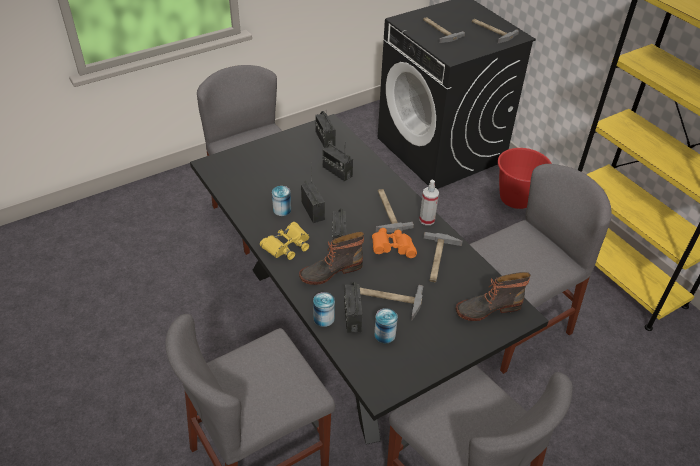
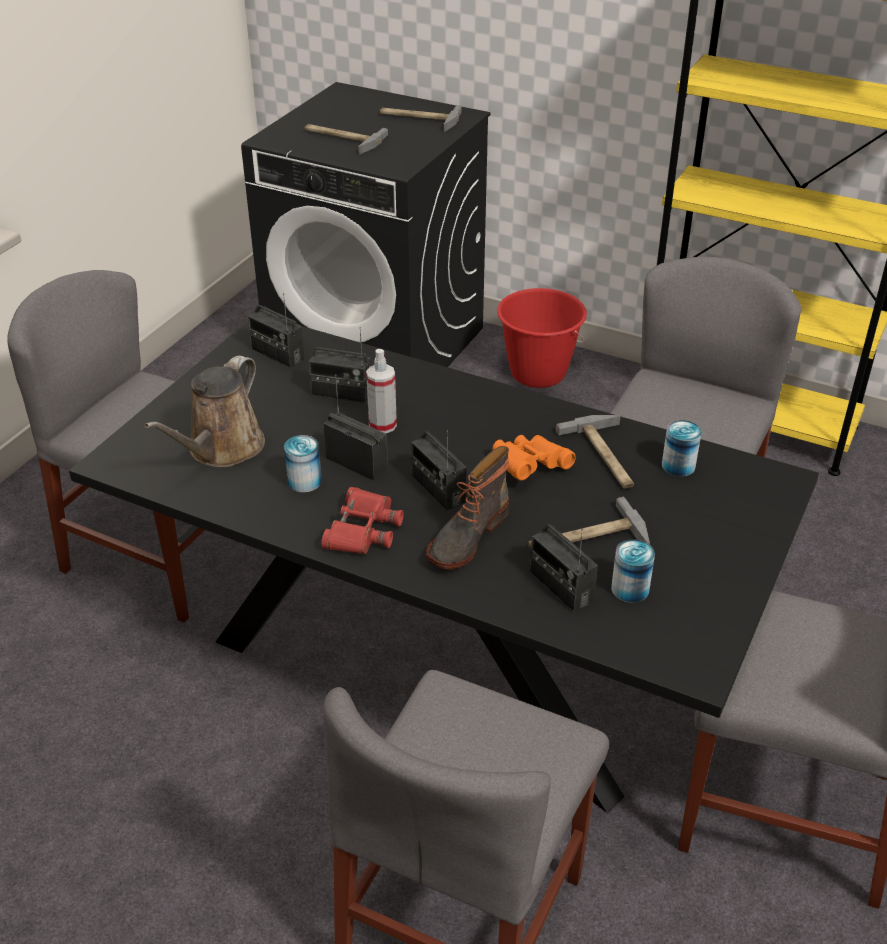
camera: 30 degrees left, 5 degrees down
yellow binoculars [260,222,309,260] -> red binoculars [321,487,404,554]
can [313,292,335,327] -> can moved to [662,420,702,477]
hammer [376,189,414,233] -> none
spray bottle [419,180,439,225] -> spray bottle moved to [366,349,397,433]
boot [456,272,531,321] -> none
none -> brown watering can [144,356,265,468]

